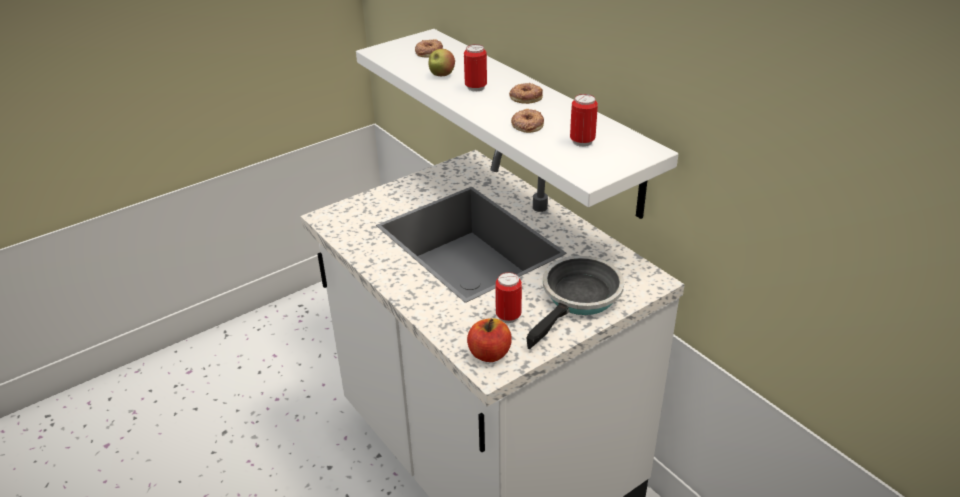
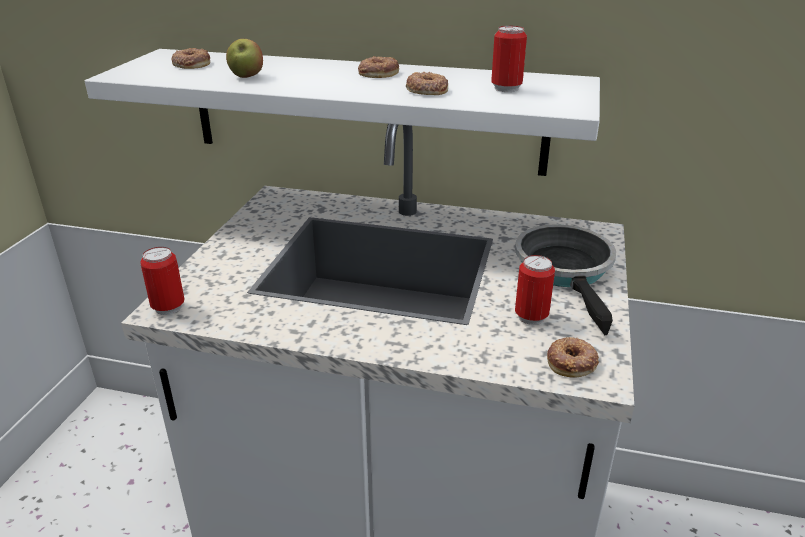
camera: 40 degrees left, 5 degrees down
can [464,44,487,92] -> can moved to [140,247,184,315]
apple [467,318,512,362] -> donut [547,337,599,378]

